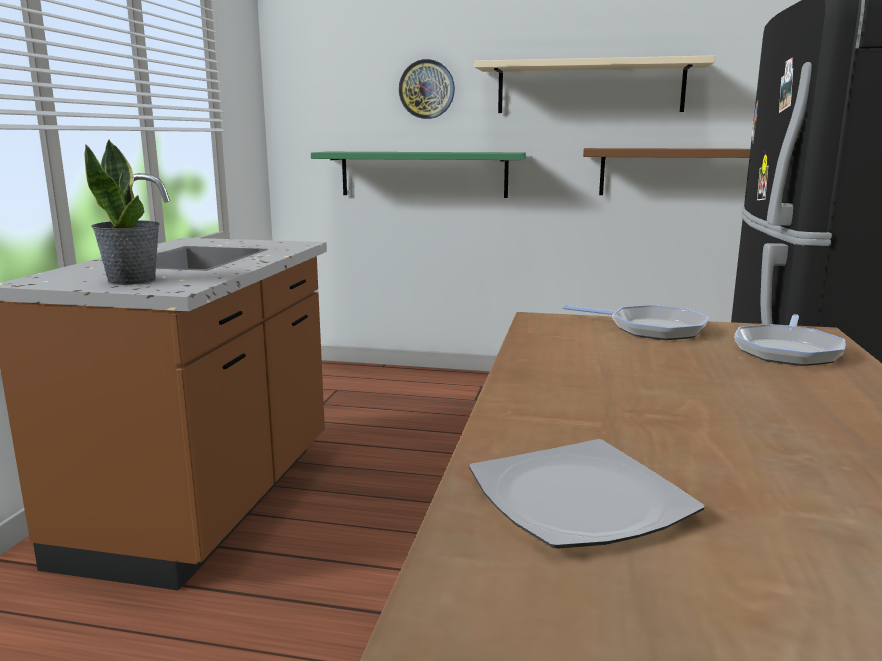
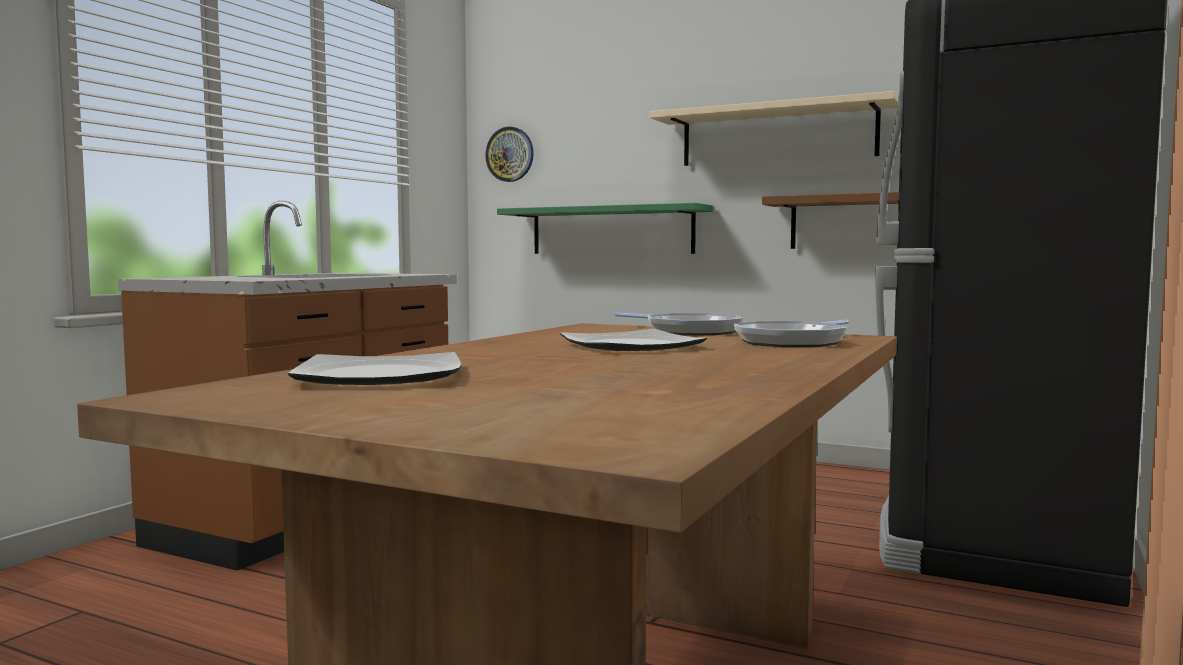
camera: 15 degrees right, 10 degrees down
potted plant [84,139,160,285] -> none
wall clock [399,59,455,119] -> wall clock moved to [485,126,534,182]
none -> plate [560,329,707,351]

